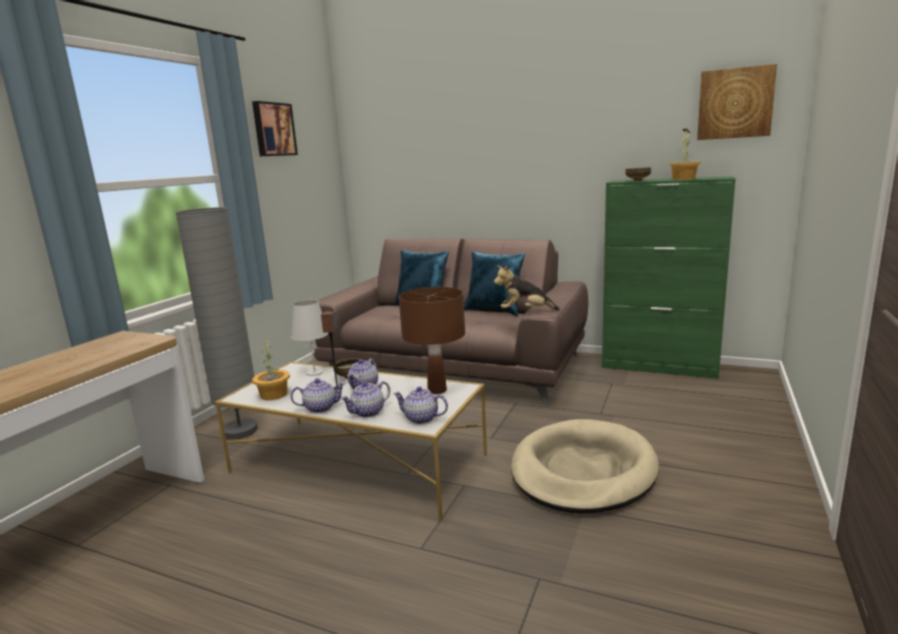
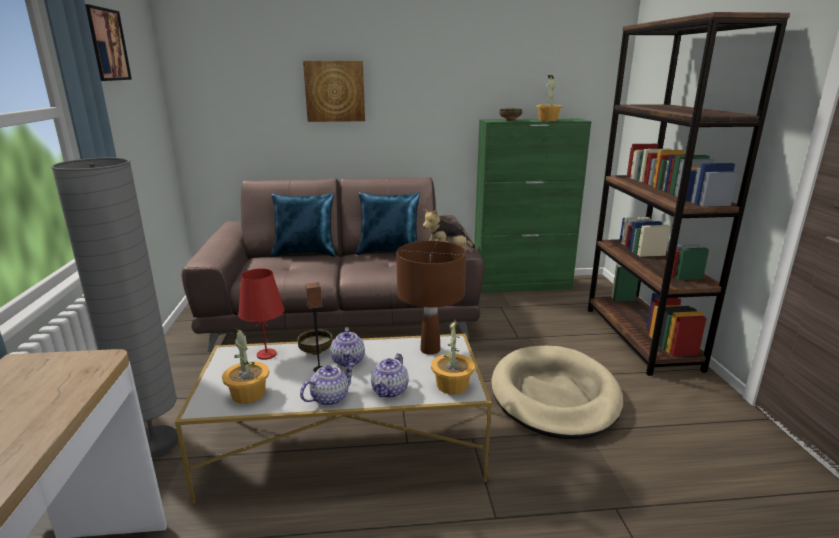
camera: 30 degrees left, 5 degrees up
white table lamp [291,299,328,376] -> red table lamp [238,268,285,360]
teapot [393,387,448,424] -> potted plant [431,320,475,394]
picture [697,64,777,140] -> picture moved to [303,61,365,122]
none -> brown bookcase [588,12,790,376]

